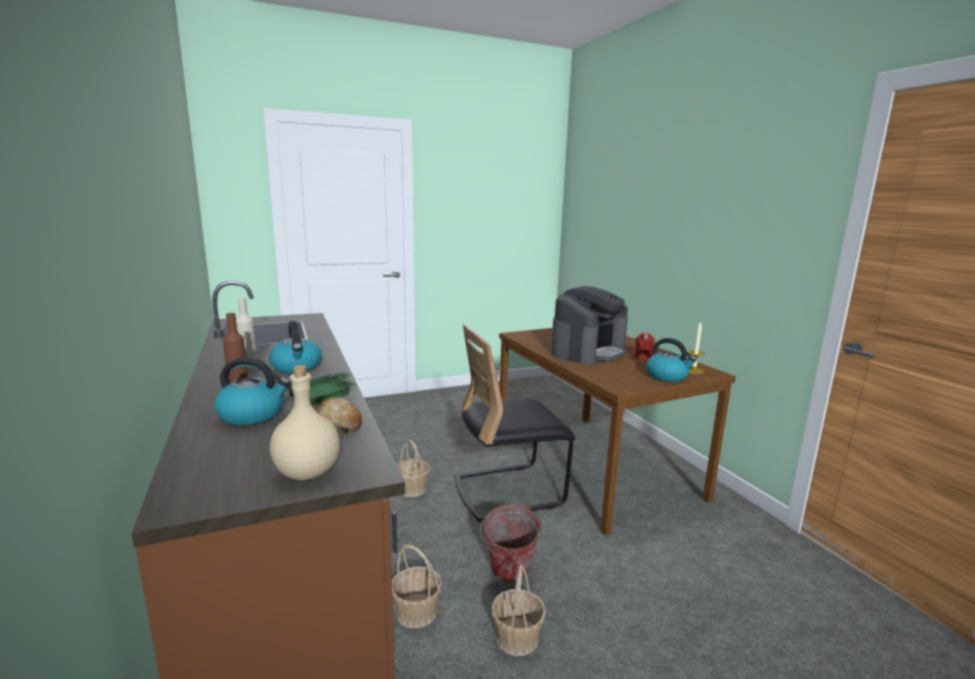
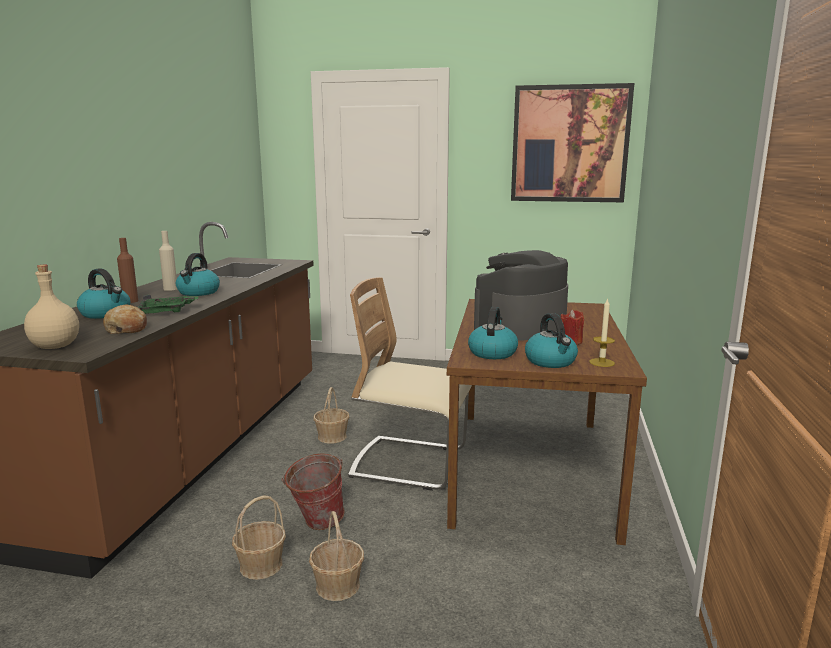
camera: 35 degrees right, 0 degrees up
basket [392,545,442,628] -> basket moved to [309,511,364,601]
black chair [455,324,575,522] -> beige chair [348,277,472,491]
coffee machine [551,286,628,365] -> coffee machine turned 150 degrees clockwise [474,250,568,340]
none -> kettle [468,307,518,359]
none -> picture [511,83,634,202]

